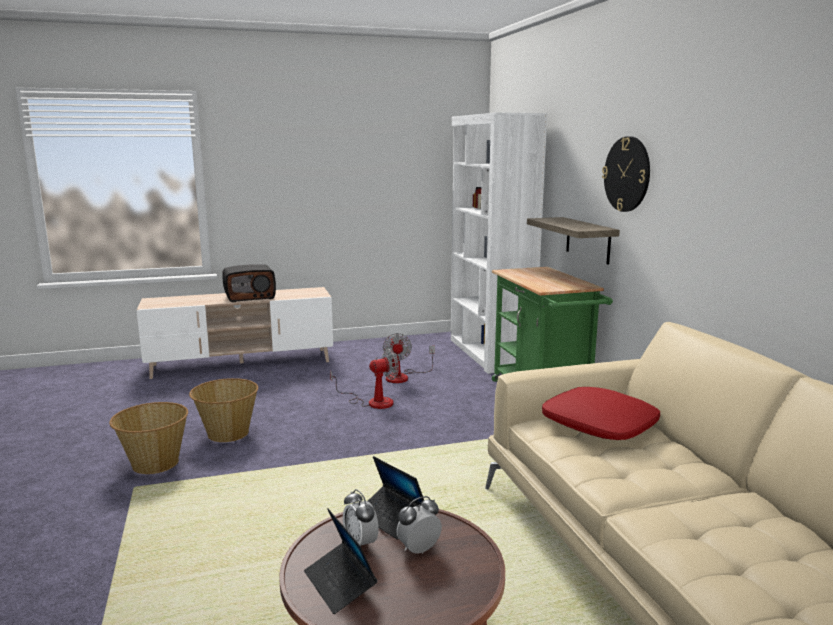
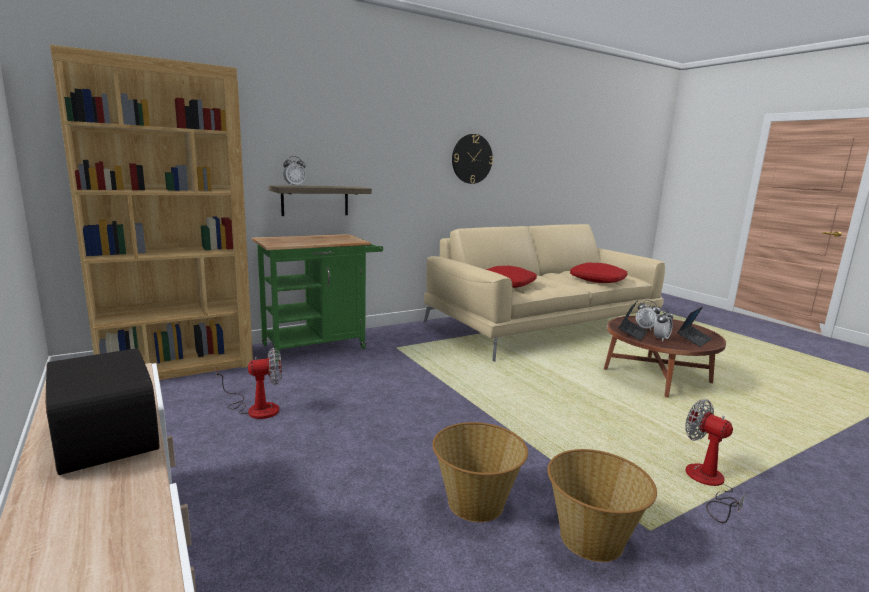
camera: 105 degrees left, 0 degrees up
fan [330,349,399,409] -> fan moved to [685,399,745,523]
white bookcase [451,112,547,374] -> brown bookcase [50,45,253,380]
wall clock [602,136,650,212] -> wall clock moved to [452,134,493,184]
none -> alarm clock [283,156,306,186]
none -> red pillow [570,263,628,283]

